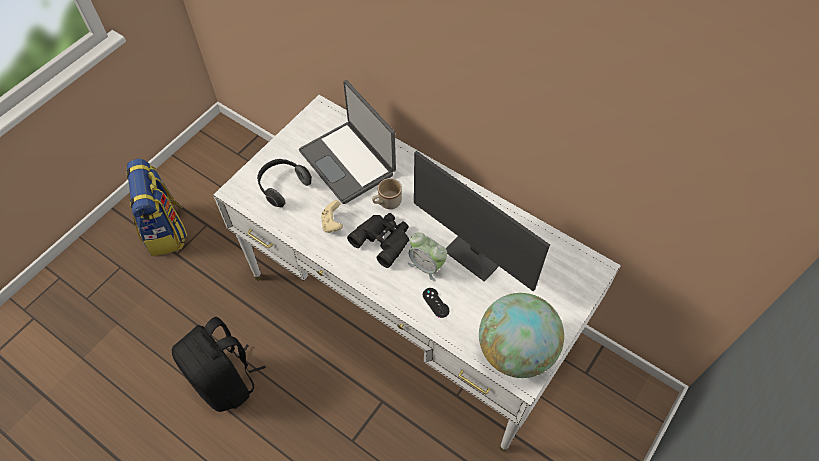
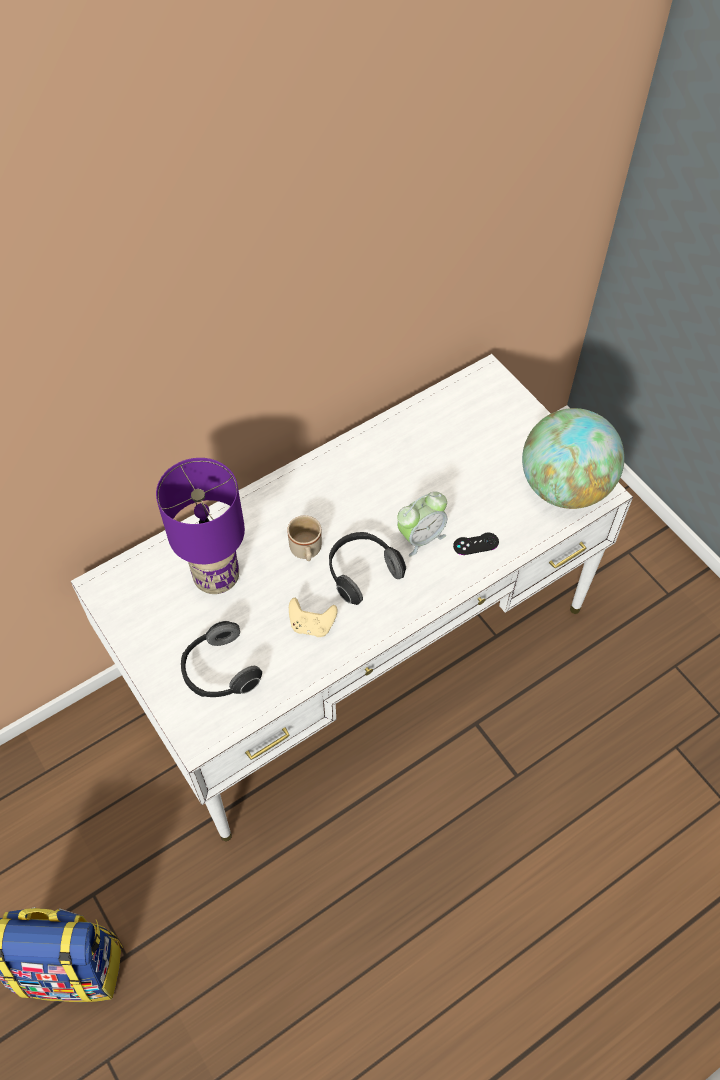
camera: 70 degrees left, 0 degrees up
black backpack [172,317,266,412] -> none
laptop [299,80,396,204] -> purple table lamp [156,458,245,594]
black binoculars [347,213,409,268] -> headphones [329,532,406,605]
monitor [414,151,550,291] -> none

